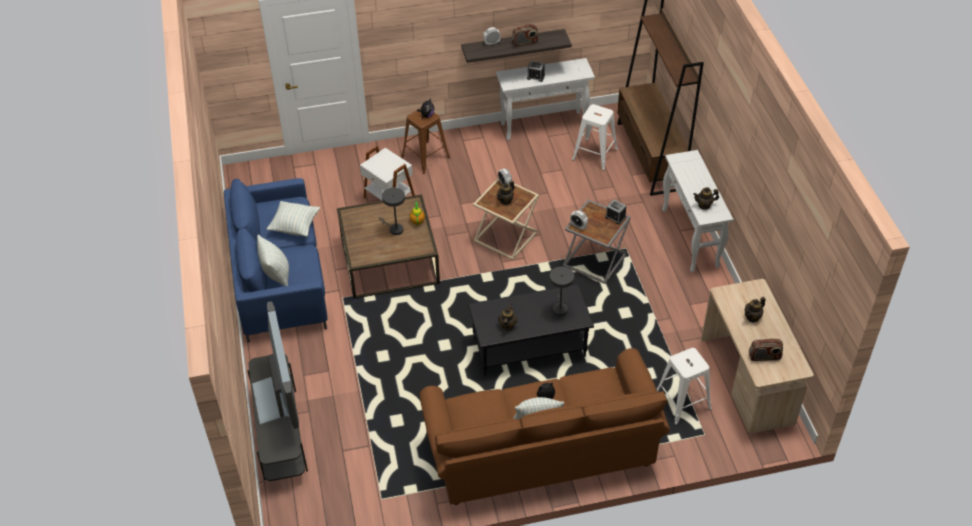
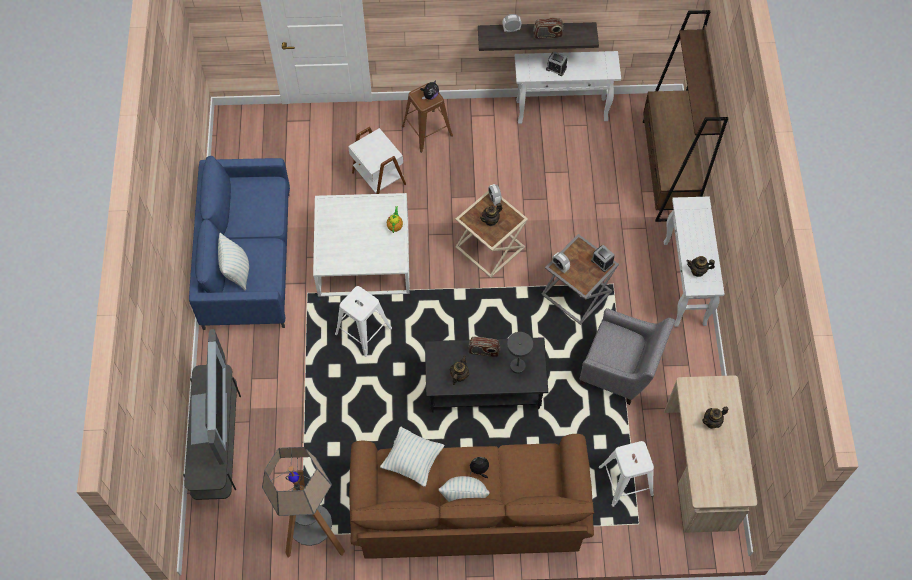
camera: 10 degrees right, 15 degrees up
pillow [267,201,320,237] -> pillow moved to [380,426,444,487]
brown coffee table [337,194,440,299] -> white coffee table [313,193,410,297]
grey table lamp [379,188,405,235] -> none
white stool [572,104,618,171] -> white stool moved to [335,286,392,357]
radio [749,338,783,361] -> radio moved to [468,337,500,357]
none -> floor lamp [262,447,345,558]
none -> grey armchair [580,308,675,405]

